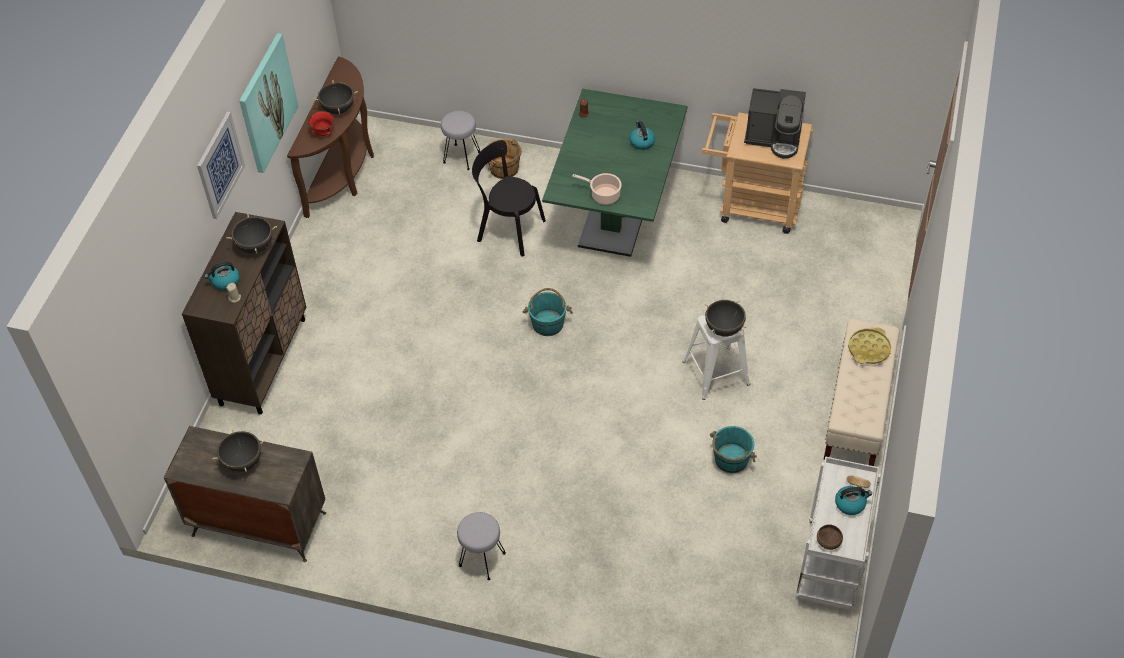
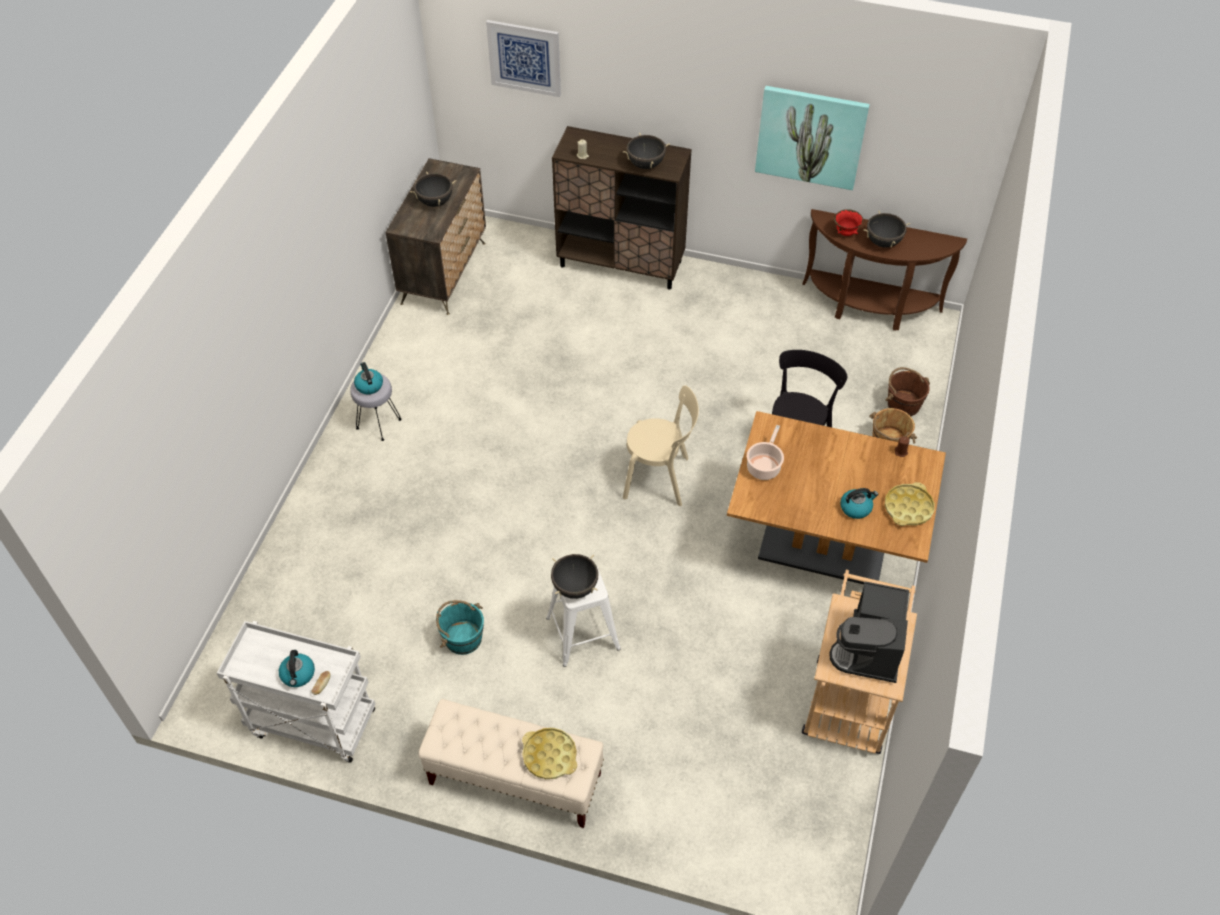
camera: 90 degrees right, 0 degrees up
picture [197,112,245,219] -> picture moved to [486,20,561,97]
kettle [204,262,239,290] -> kettle moved to [354,362,383,394]
grey stool [441,111,481,170] -> brown bucket [885,367,930,416]
turquoise bucket [523,288,573,336] -> beige chair [623,385,699,506]
green dining table [542,89,687,257] -> brown dining table [727,411,946,584]
brown bowl [817,524,843,550] -> none
none -> yellow tray [885,482,935,526]

